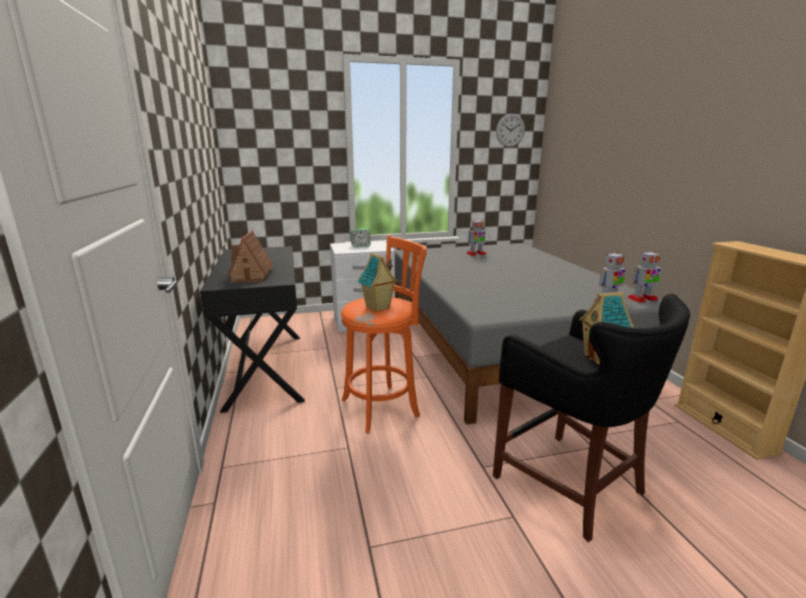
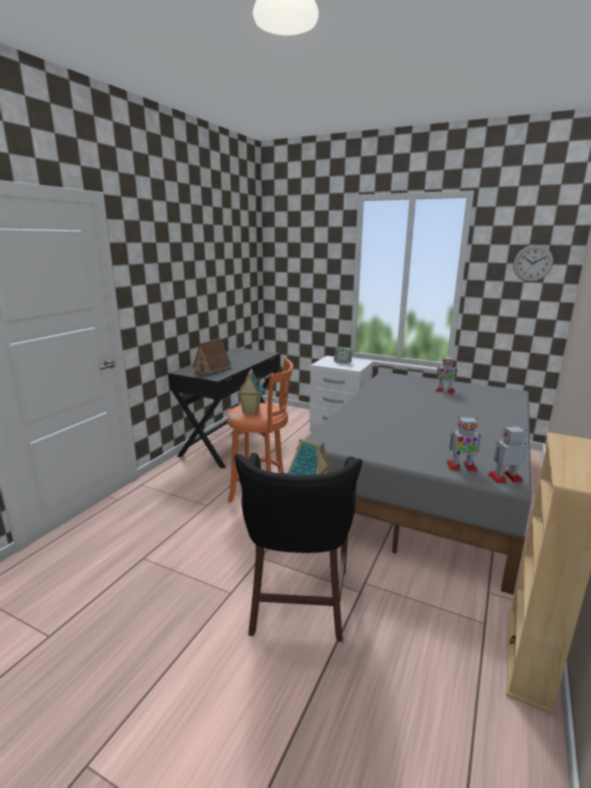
camera: 40 degrees right, 0 degrees up
toy robot [627,251,661,302] -> toy robot turned 150 degrees clockwise [487,426,527,483]

